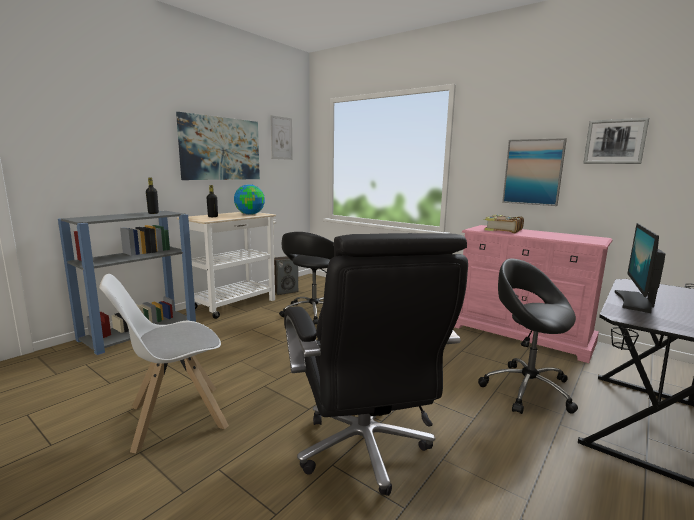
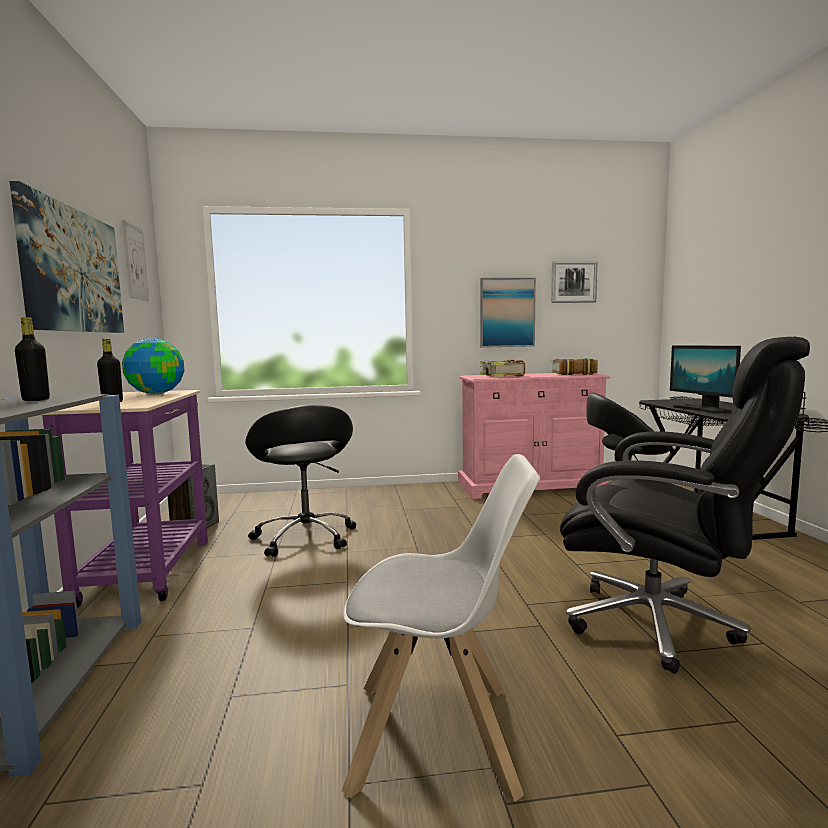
camera: 45 degrees left, 5 degrees down
chair [99,274,229,453] -> chair turned 105 degrees counterclockwise [342,454,540,802]
white cart [177,212,277,319] -> purple cart [42,390,208,608]
none -> book [551,358,598,375]

